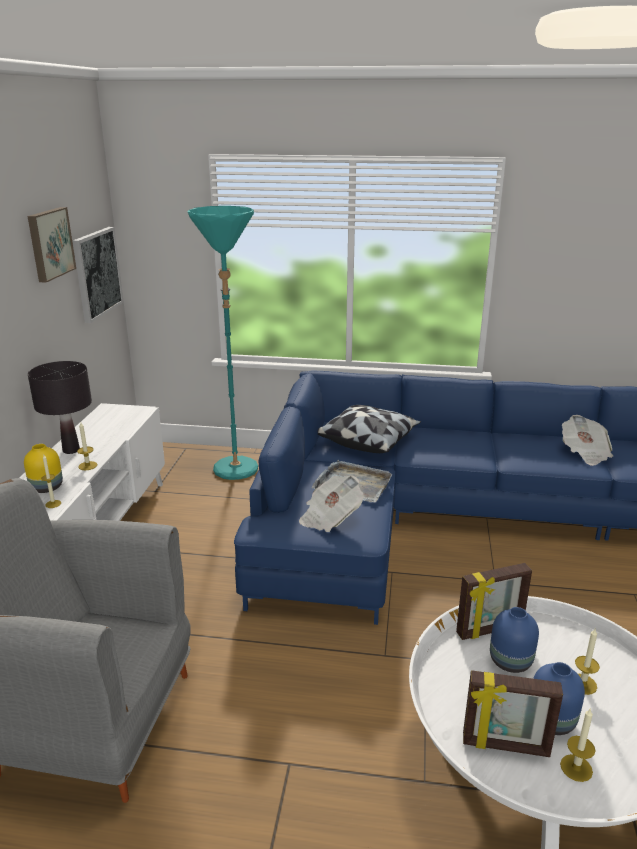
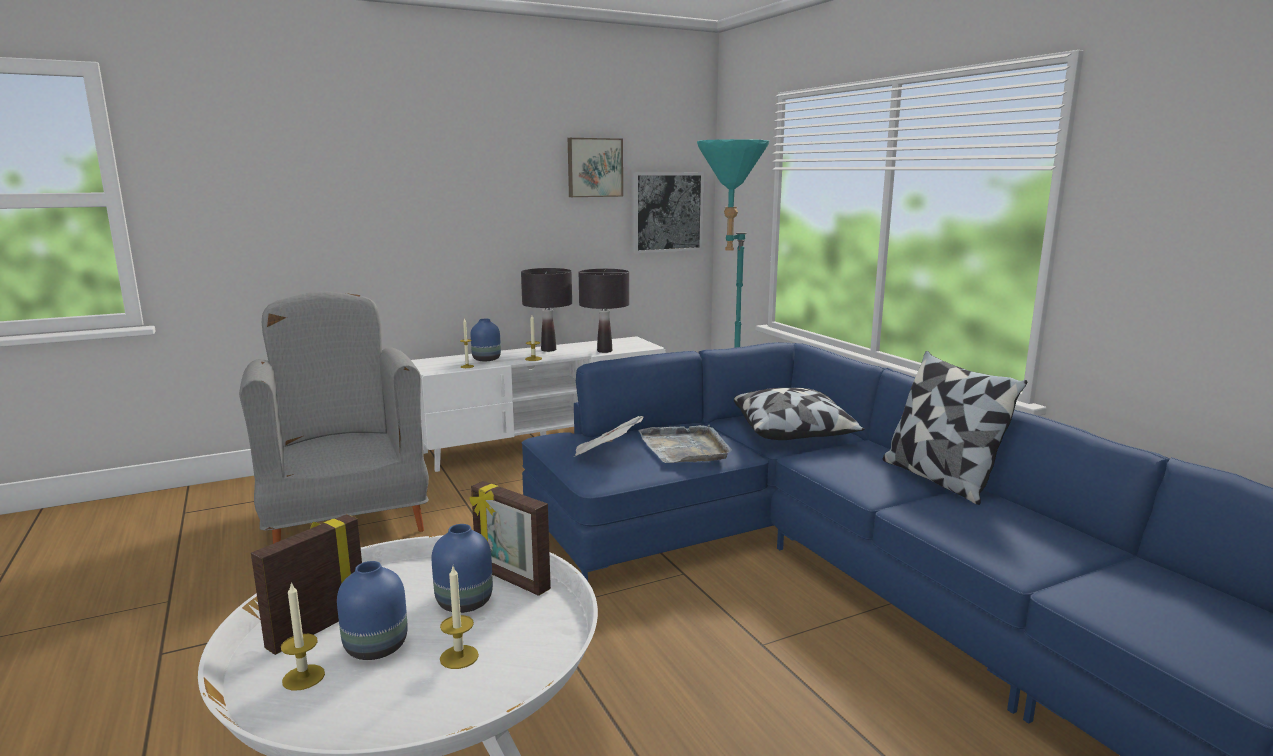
camera: 55 degrees right, 10 degrees down
yellow vase [24,444,63,493] -> blue vase [471,319,501,361]
picture frame [463,670,563,757] -> picture frame turned 60 degrees clockwise [251,514,362,655]
newspaper [562,415,613,466] -> none
none -> black table lamp [579,269,629,353]
none -> pillow [883,351,1027,505]

